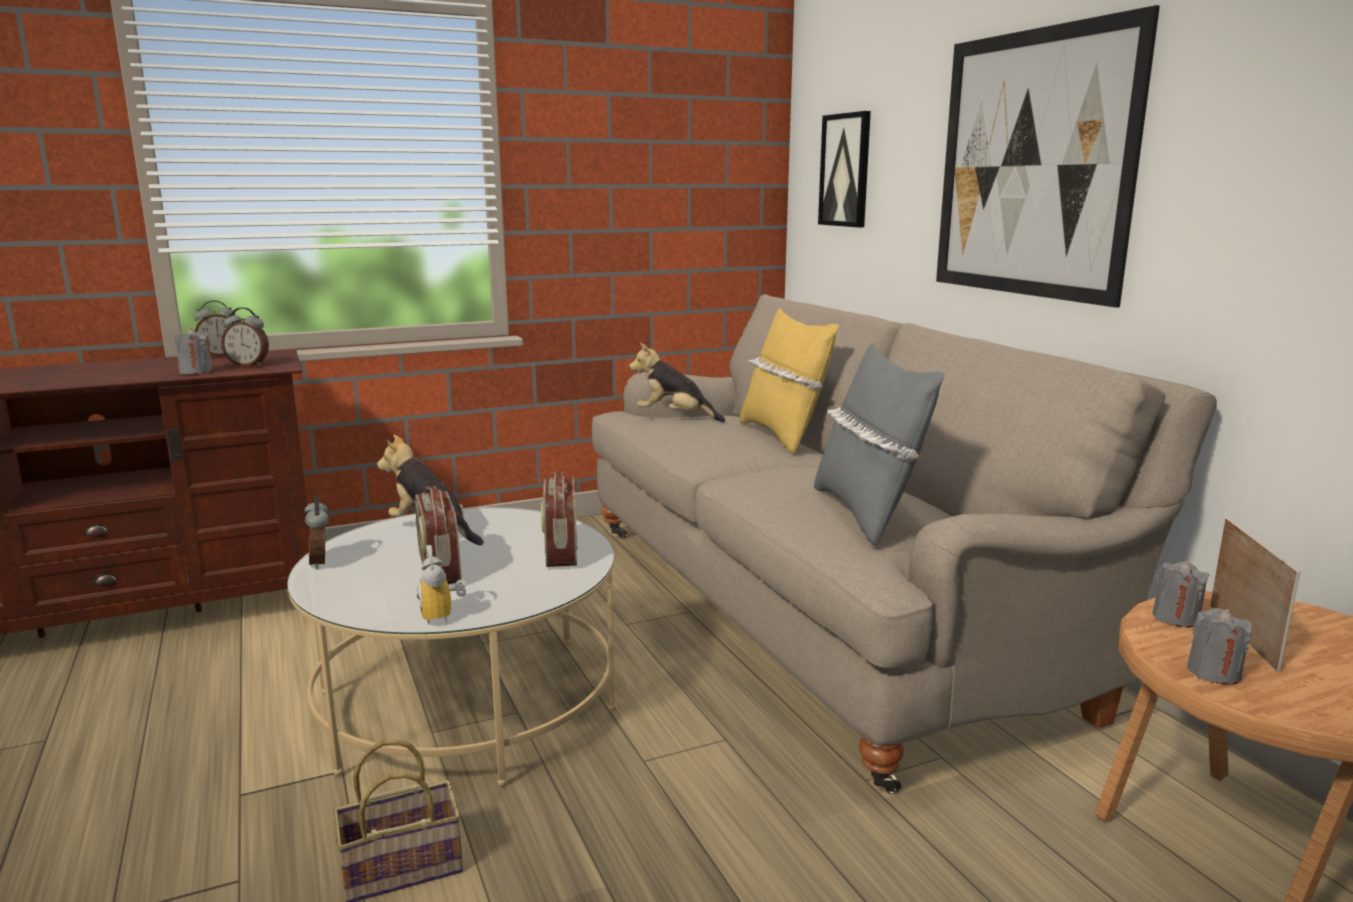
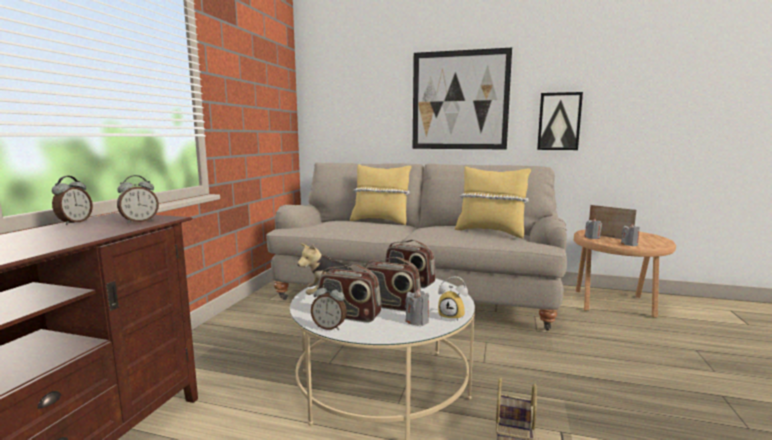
camera: 50 degrees left, 5 degrees down
grey candle [174,328,213,374] -> grey candle moved to [405,289,429,325]
plush toy [629,343,726,422] -> none
grey pillow [814,343,945,546] -> yellow pillow [455,166,531,238]
picture [818,111,871,227] -> picture moved to [537,92,583,150]
none -> radio [317,264,381,322]

